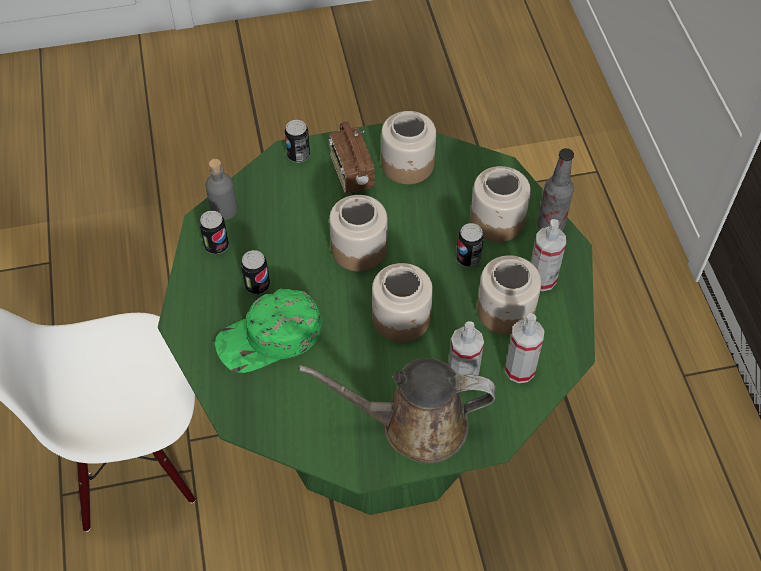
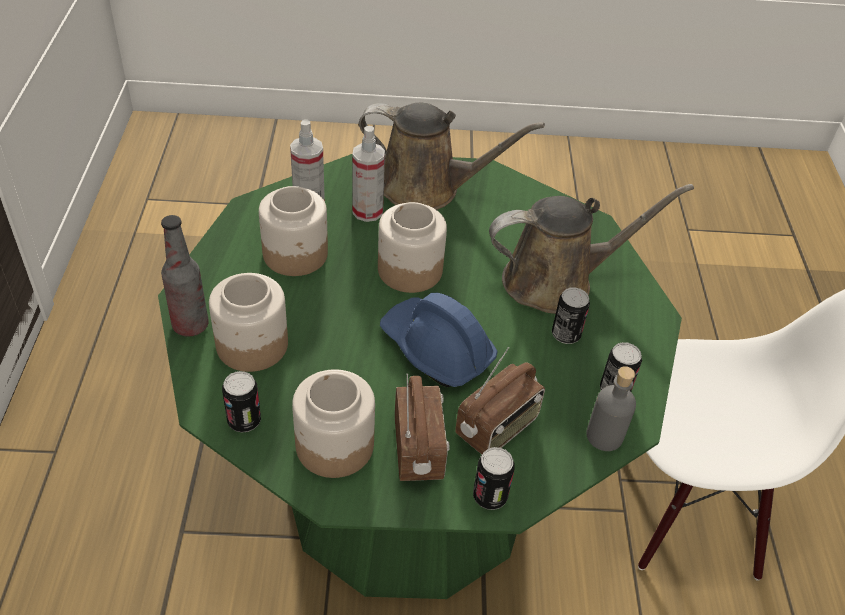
camera: 170 degrees left, 10 degrees down
green cap [215,288,322,373] -> brown watering can [489,184,694,314]
jar [329,195,388,272] -> blue hard hat [380,293,498,387]
can [456,223,484,267] -> can moved to [222,371,261,433]
spray bottle [531,219,566,291] -> none
none -> radio [455,347,545,455]

